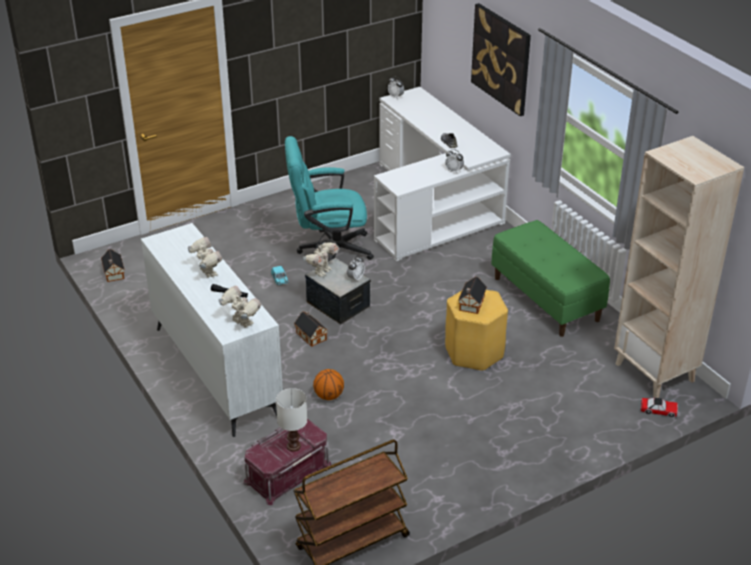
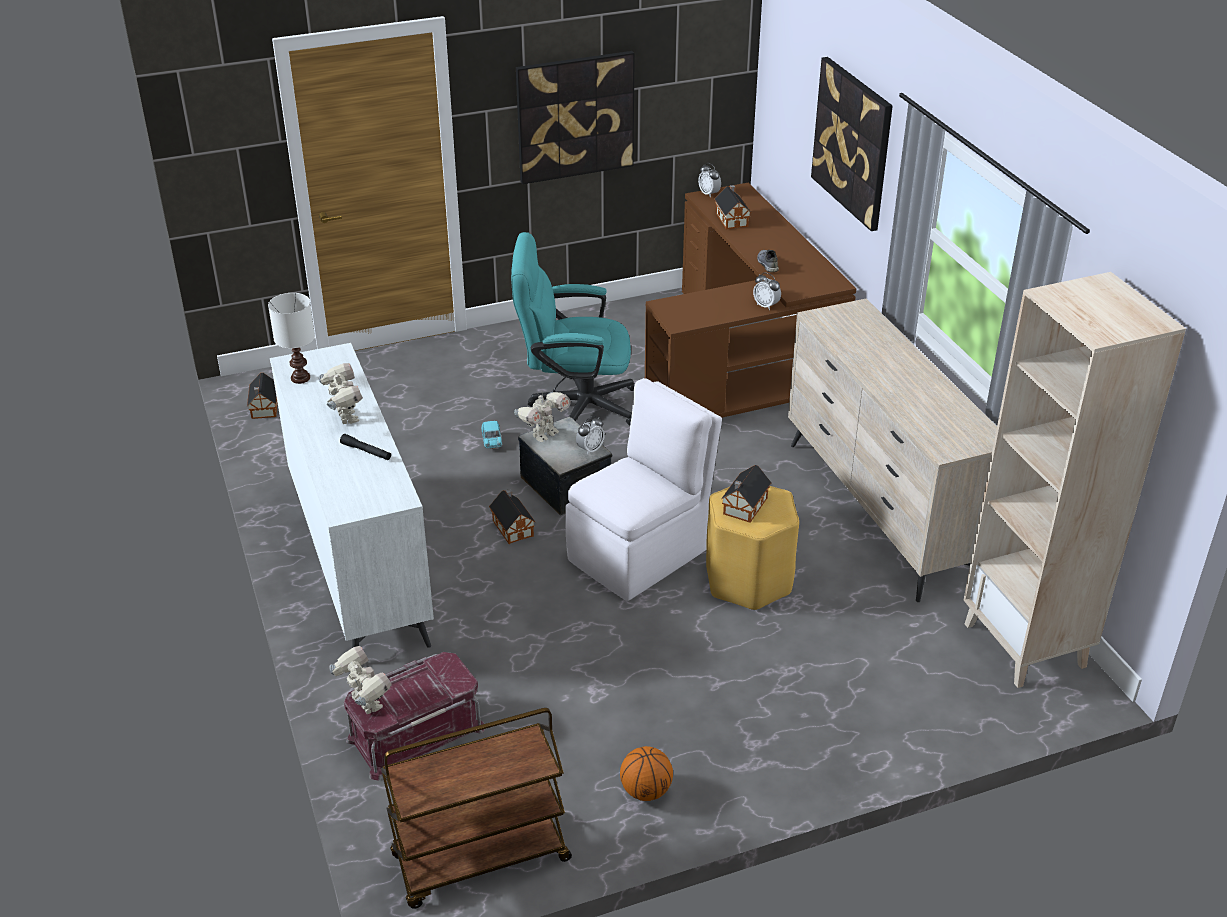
camera: 10 degrees right, 0 degrees up
toy robot [218,286,261,328] -> toy robot moved to [329,646,392,714]
white table lamp [276,388,307,452] -> white table lamp moved to [268,293,315,384]
basketball [313,369,344,400] -> basketball moved to [620,746,673,801]
white desk [374,87,511,261] -> brown desk [645,183,856,418]
green bench [491,220,610,337] -> beige dresser [788,298,997,602]
toy car [641,397,678,417] -> none
none -> picture [516,51,635,184]
none -> white chair [566,378,722,601]
none -> toy house [714,185,751,229]

